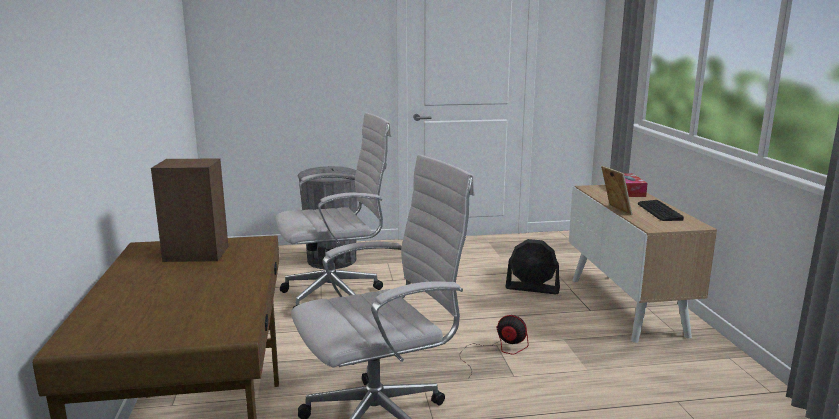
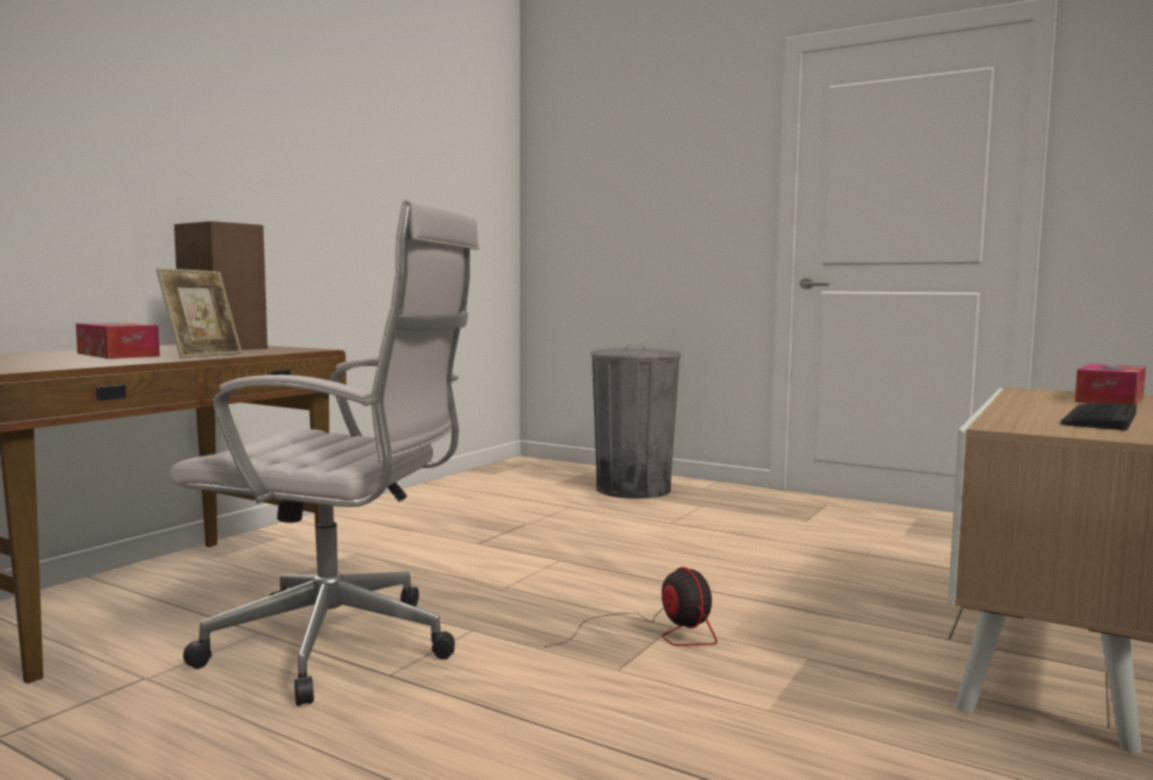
camera: 40 degrees right, 10 degrees down
white office chair [276,113,392,309] -> none
black fan [505,239,560,294] -> none
picture frame [601,166,632,215] -> picture frame moved to [156,268,242,358]
none -> tissue box [76,322,160,359]

